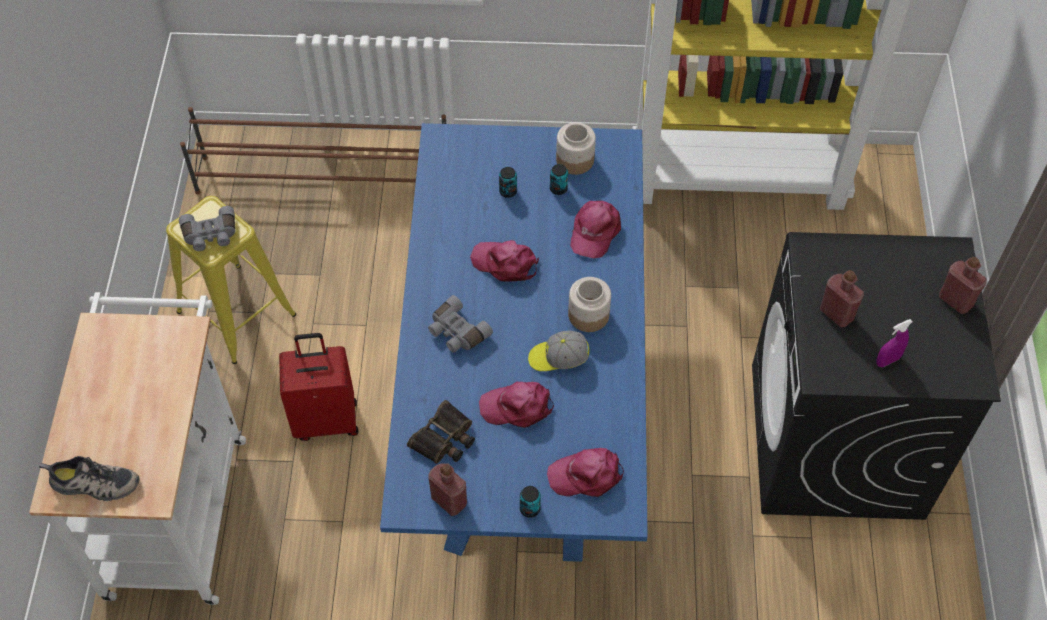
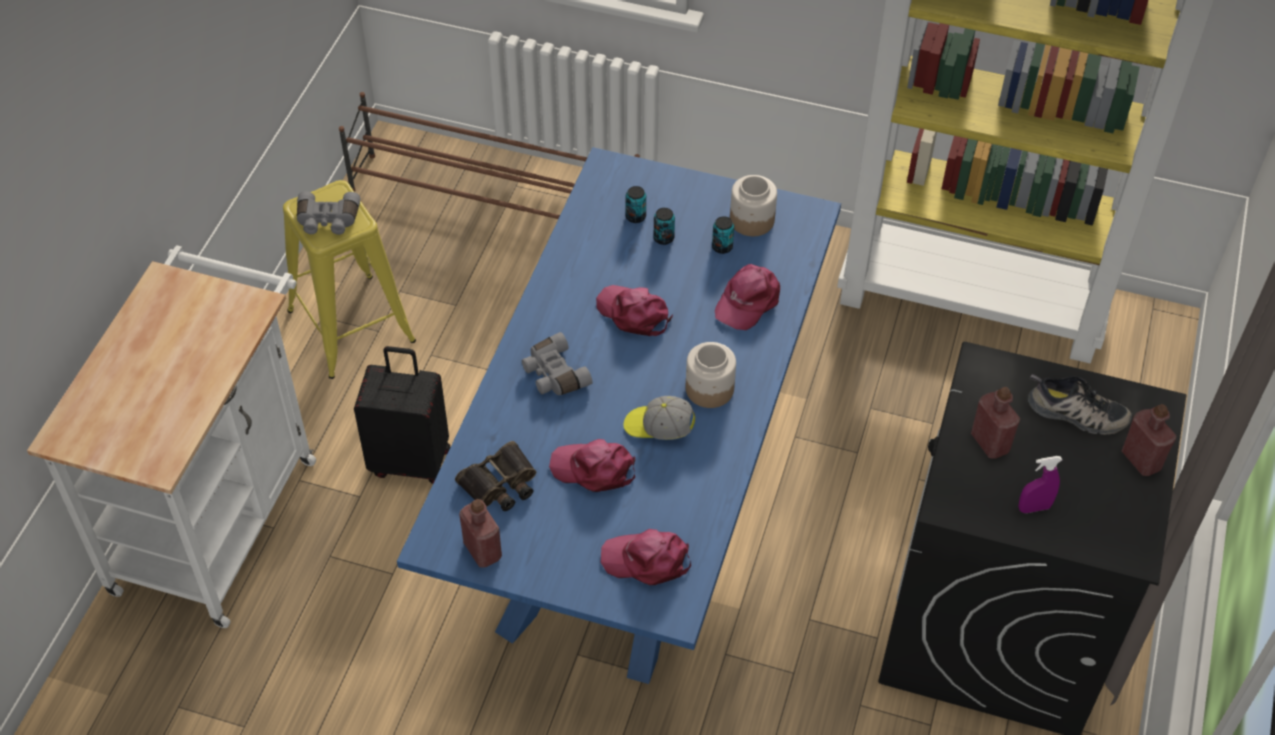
camera: 15 degrees right, 5 degrees down
shoe [39,456,140,501] -> shoe moved to [1028,374,1132,435]
red suitcase [279,333,359,441] -> black suitcase [354,346,450,484]
can [520,486,541,518] -> can moved to [626,186,646,223]

